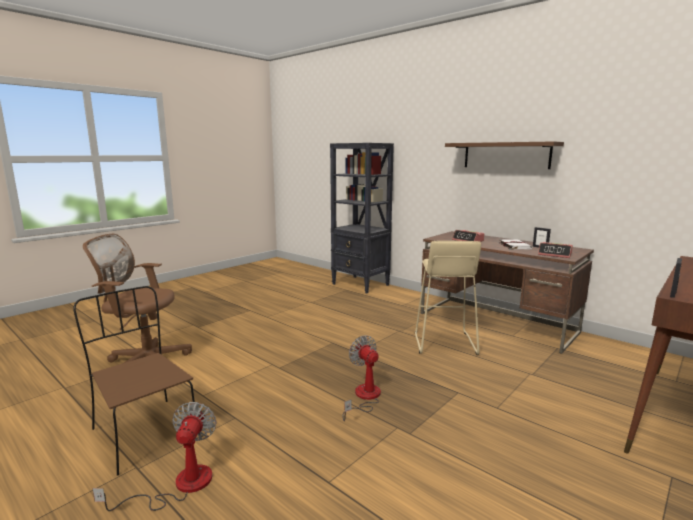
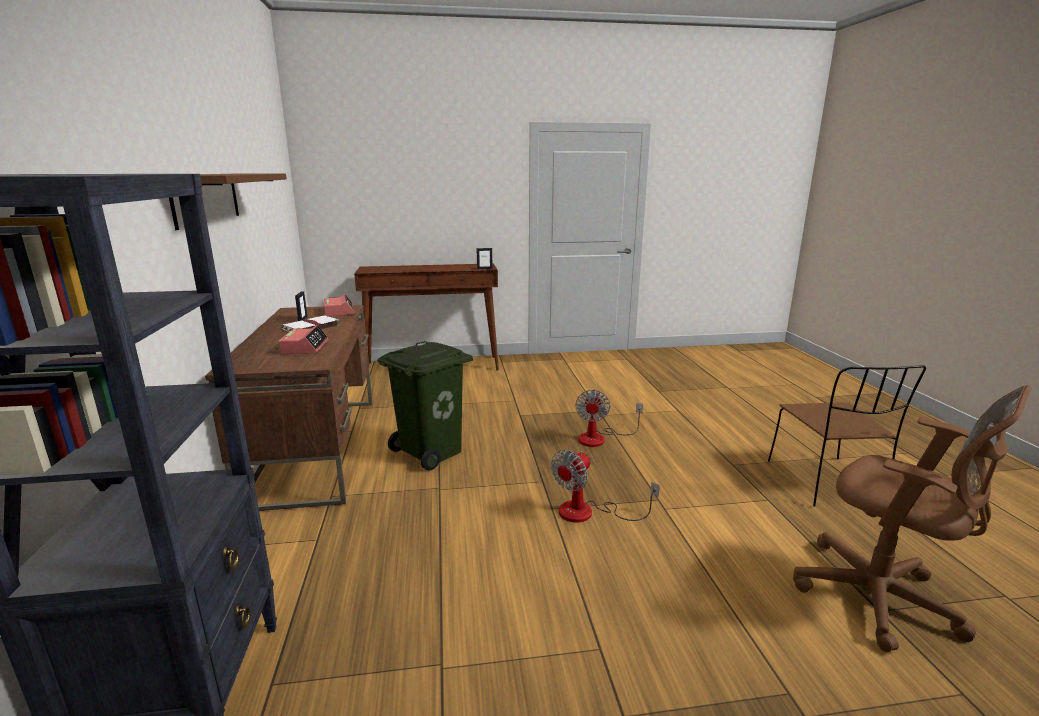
camera: 140 degrees left, 5 degrees up
fan [93,402,217,511] -> fan moved to [551,450,660,523]
beige stool [415,241,481,355] -> green trash can [377,341,473,470]

